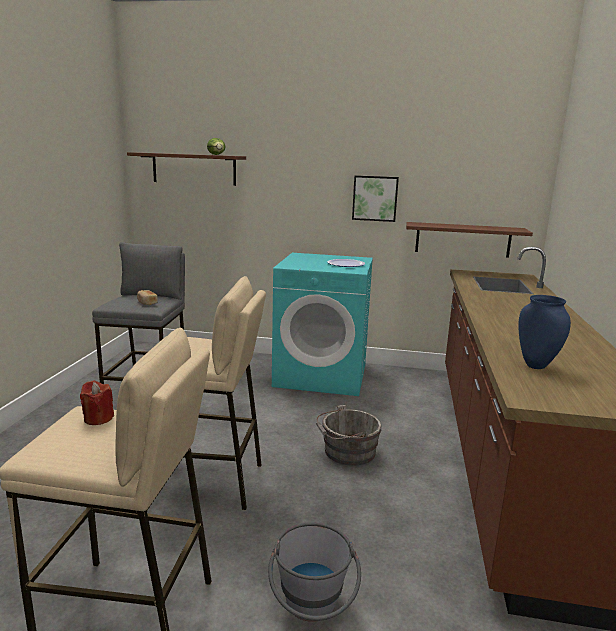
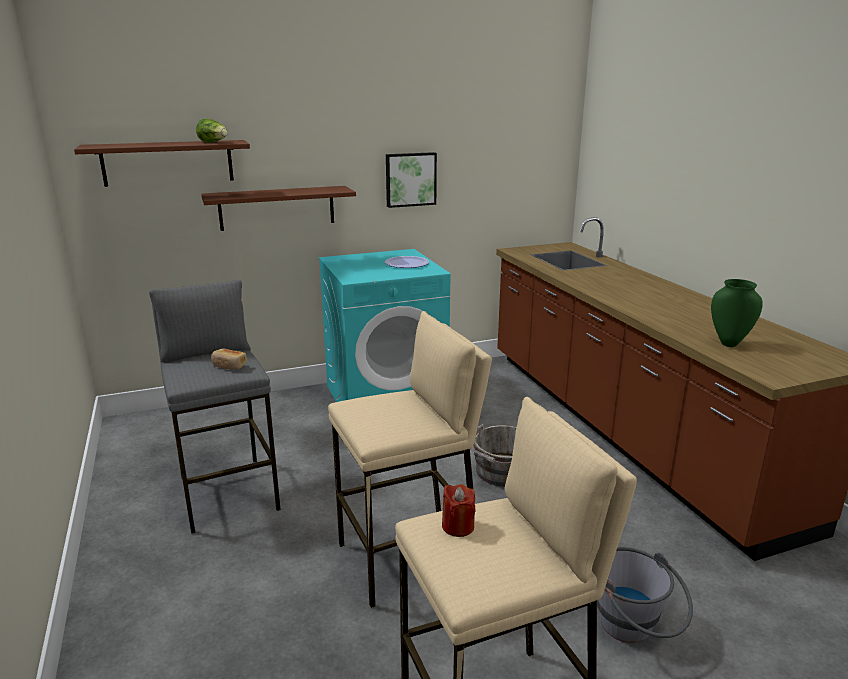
camera: 30 degrees left, 5 degrees up
brown shelf [406,222,533,258] -> brown shelf moved to [201,186,356,231]
blue vase [518,295,571,369] -> green vase [711,279,763,347]

